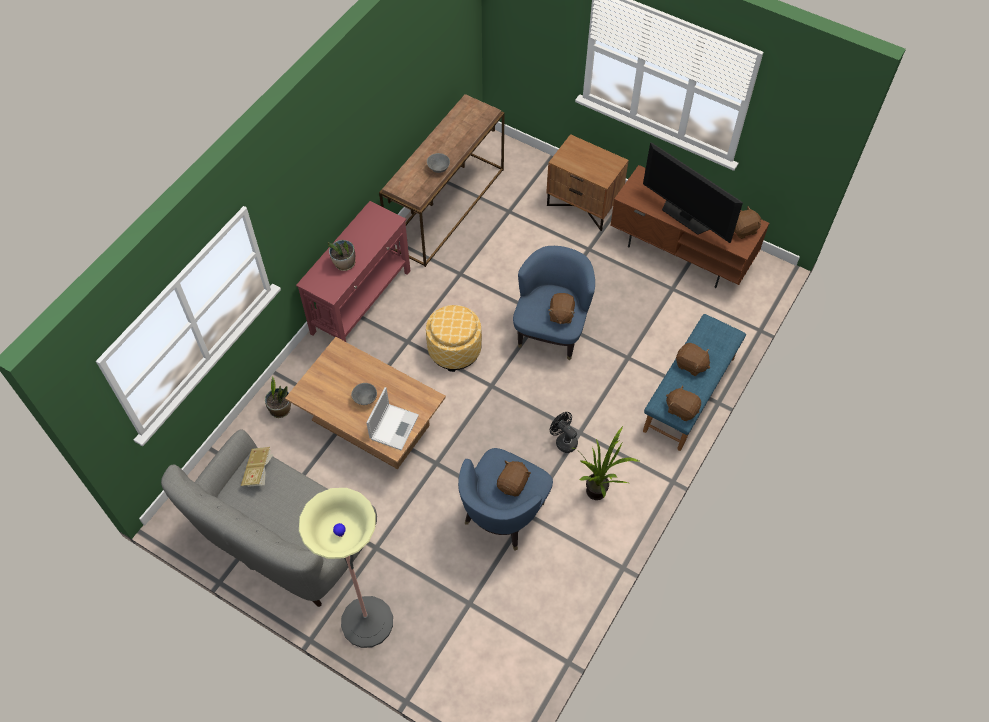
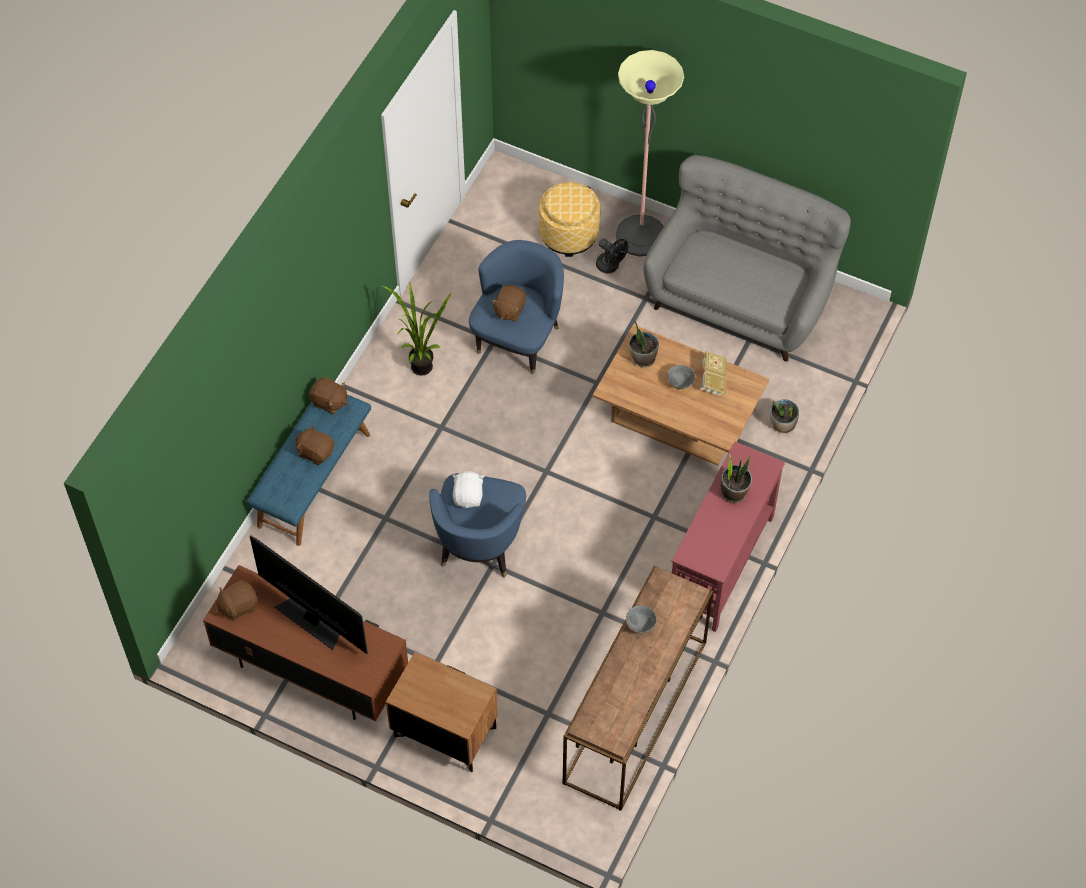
camera: 175 degrees right, 0 degrees up
book [241,447,273,487] -> book moved to [701,351,726,395]
laptop [366,387,419,450] -> potted plant [629,320,659,367]
ottoman [426,305,482,372] -> ottoman moved to [539,182,600,257]
brown plush toy [549,293,575,324] -> white plush toy [452,471,484,508]
black fan [550,412,578,453] -> black fan moved to [596,238,628,274]

